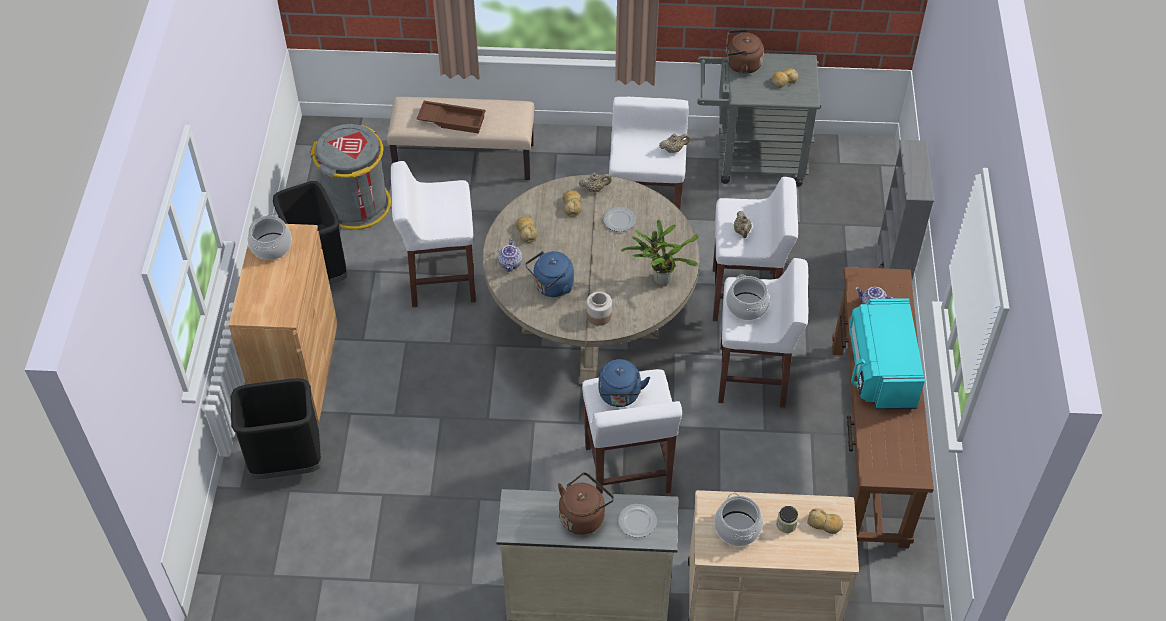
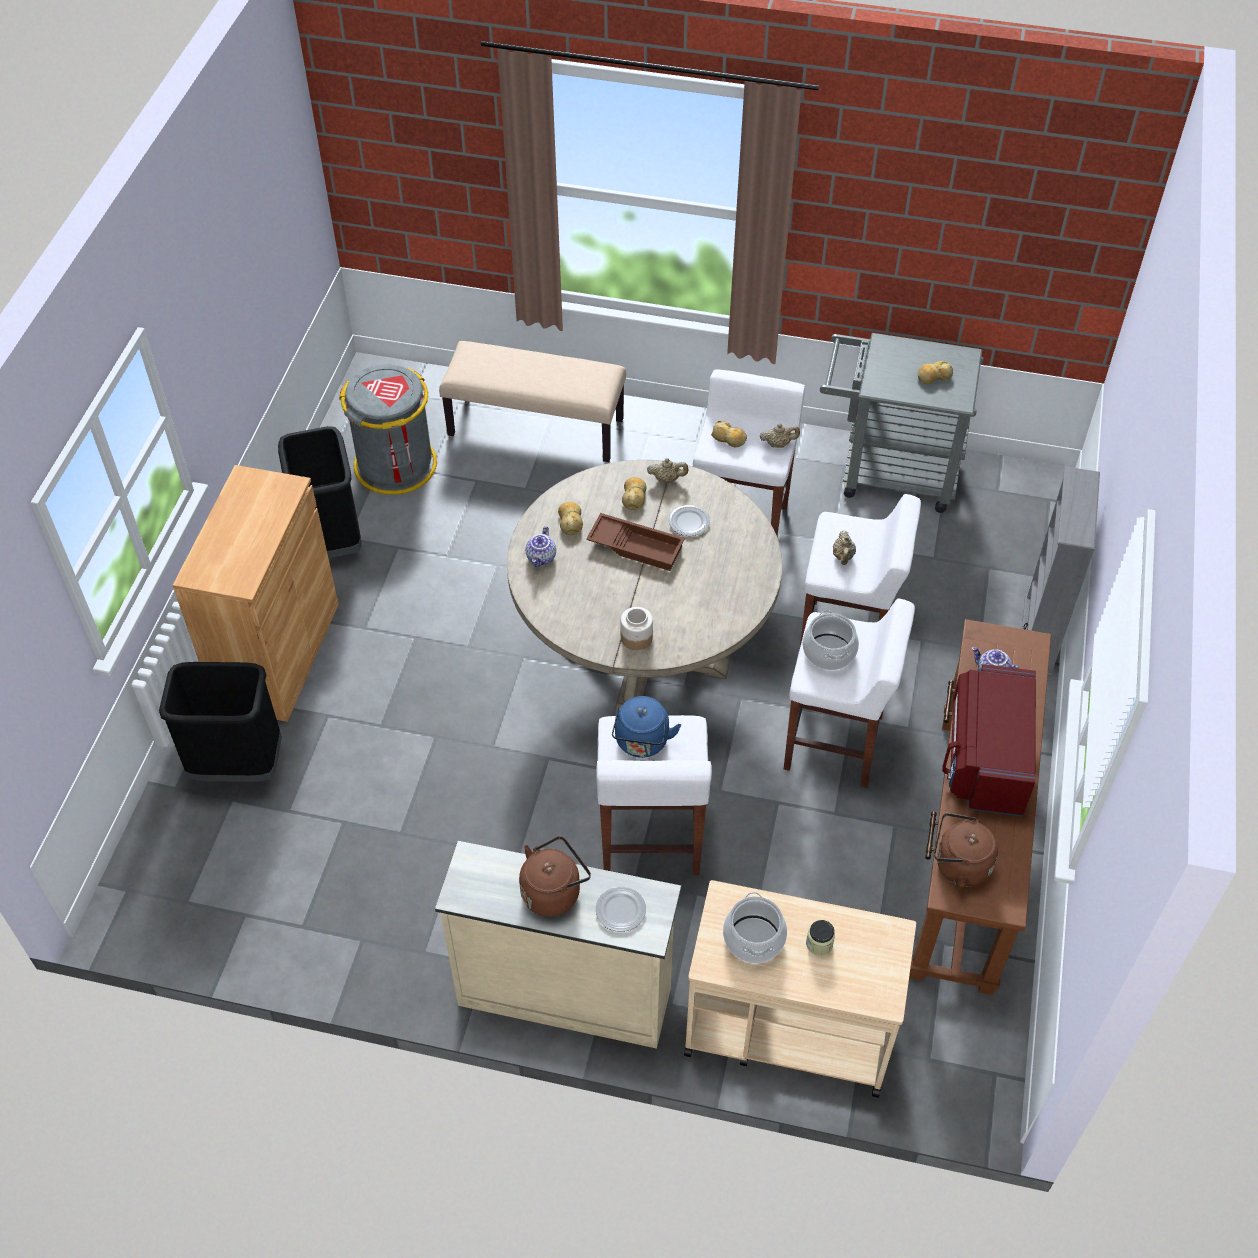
camera: 10 degrees right, 0 degrees up
cooking pot [247,214,292,260] -> none
white stool [391,161,476,307] -> none
brown tray [417,101,486,134] -> brown tray moved to [586,513,685,571]
blue kettle [525,251,574,297] -> none
potted plant [621,219,699,285] -> none
brown kettle [725,29,764,74] -> brown kettle moved to [934,813,998,887]
bread [807,508,843,534] -> bread moved to [711,421,747,447]
turquoise microwave [849,298,925,409] -> red microwave [942,664,1036,817]

